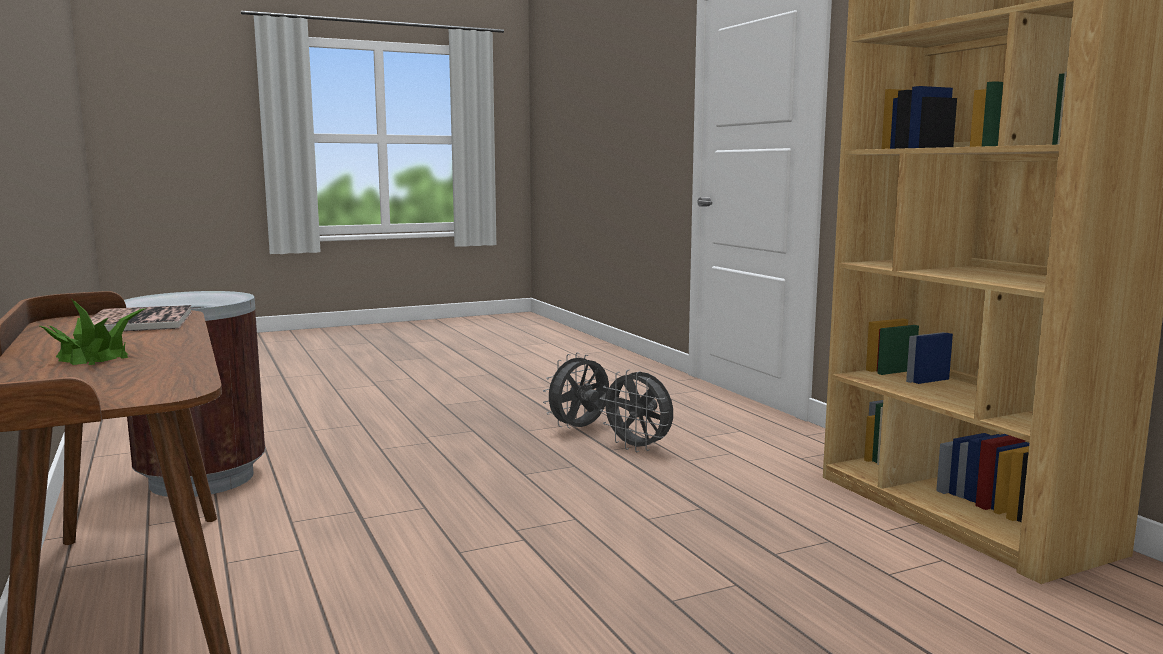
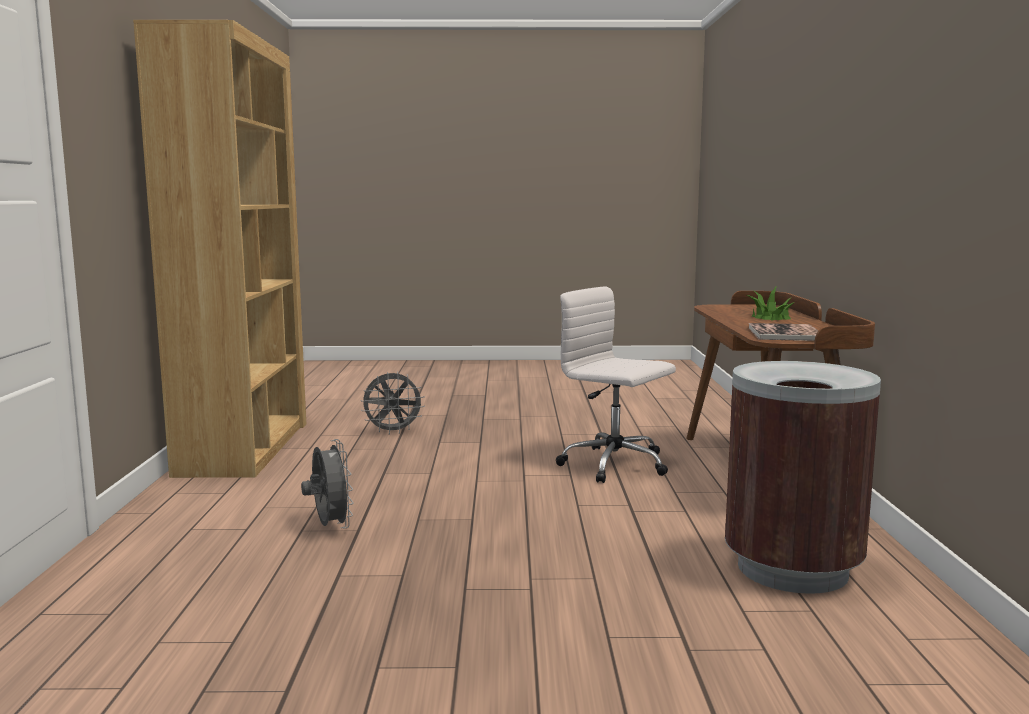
camera: 155 degrees left, 0 degrees up
grey fan [543,352,609,429] -> grey fan moved to [361,372,425,435]
none -> white office chair [556,287,676,483]

